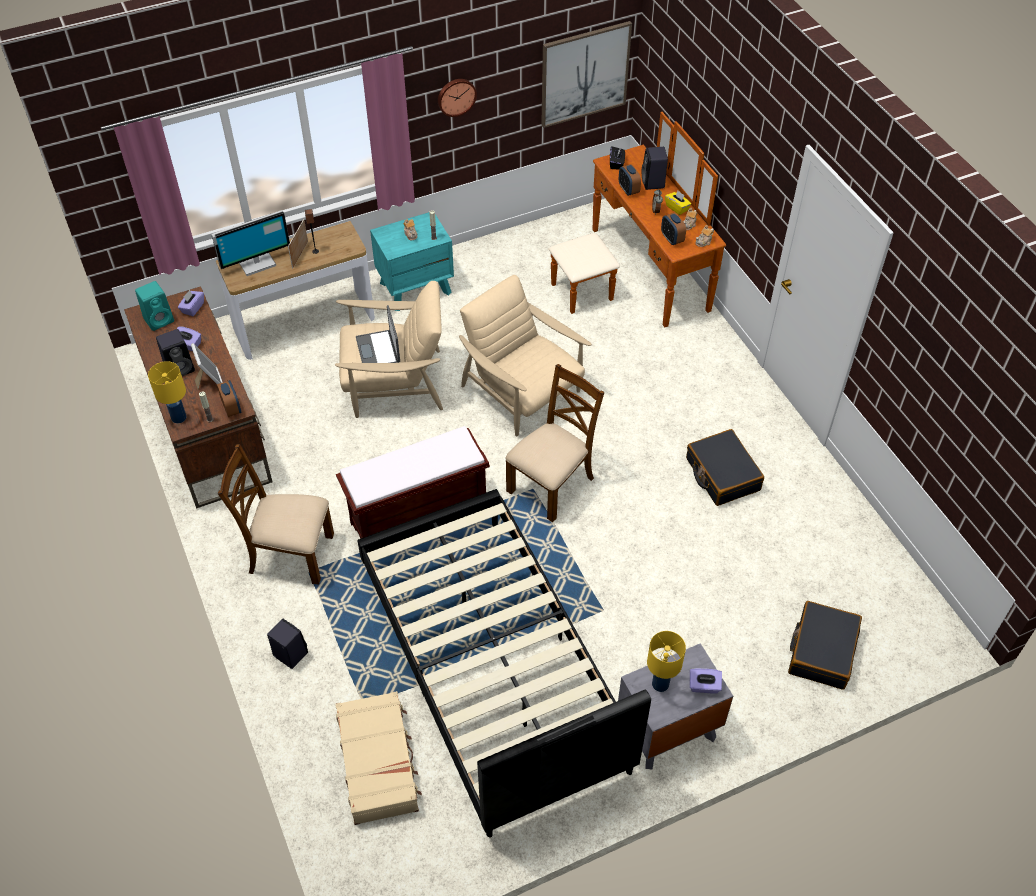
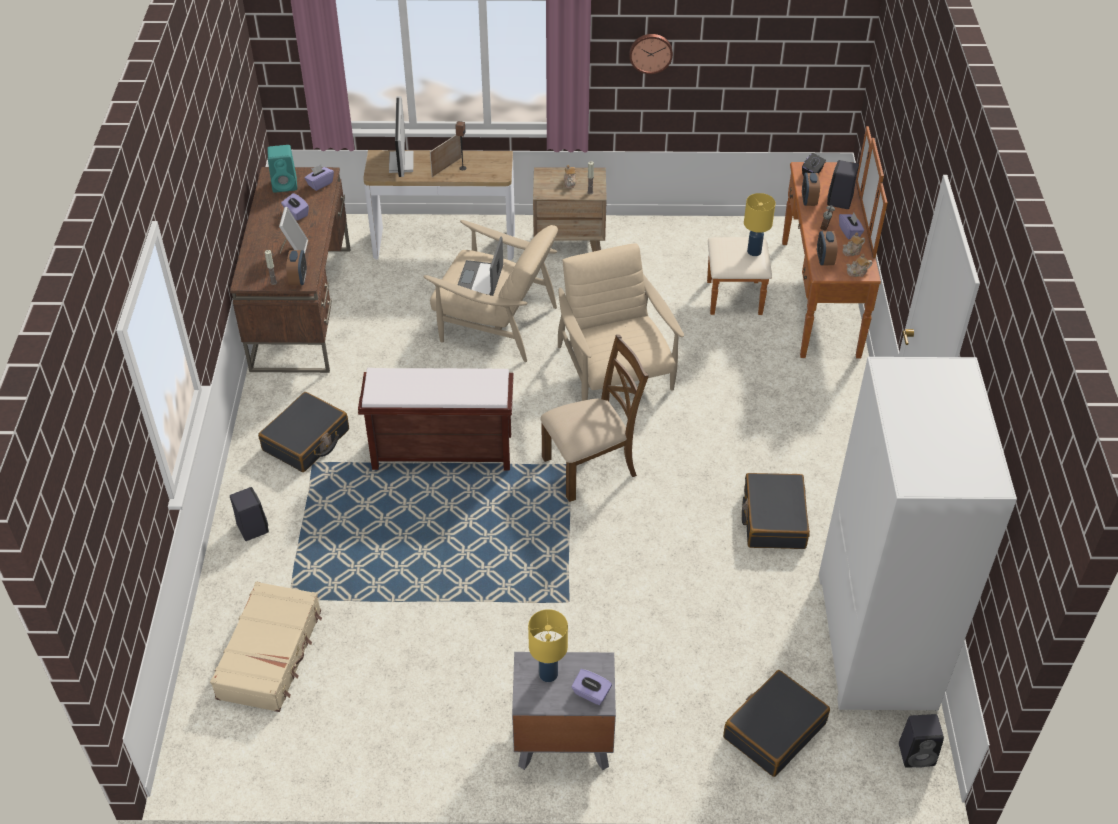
camera: 25 degrees right, 5 degrees down
yellow table lamp [148,361,186,423] -> yellow table lamp moved to [744,193,776,256]
black speaker [156,329,195,376] -> black speaker moved to [899,714,944,768]
monitor [211,210,290,276] -> monitor turned 90 degrees clockwise [389,96,414,177]
brown chair [218,444,334,585] -> black suitcase [258,392,349,472]
black bed [358,489,651,838] -> none
turquoise nightstand [370,212,454,311] -> brown nightstand [533,167,607,252]
picture [541,21,632,128] -> none
yellow tissue box [665,190,691,215] -> purple tissue box [839,213,864,239]
none -> white wardrobe [819,357,1017,710]

